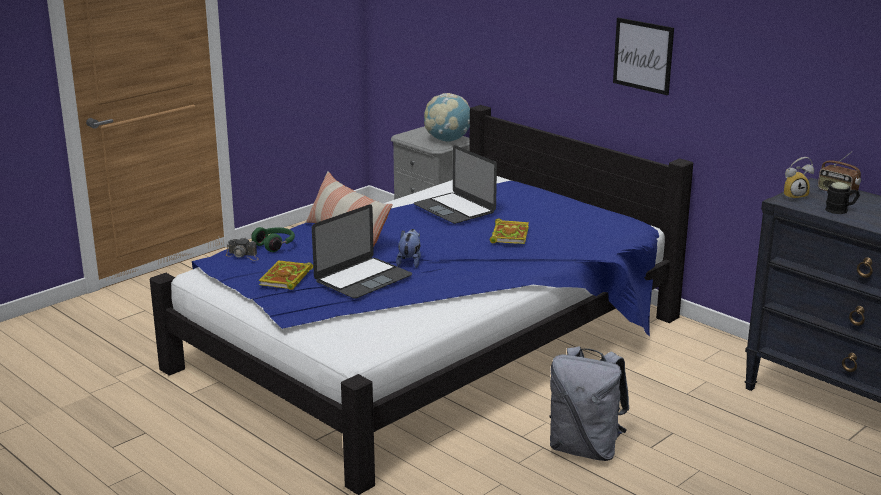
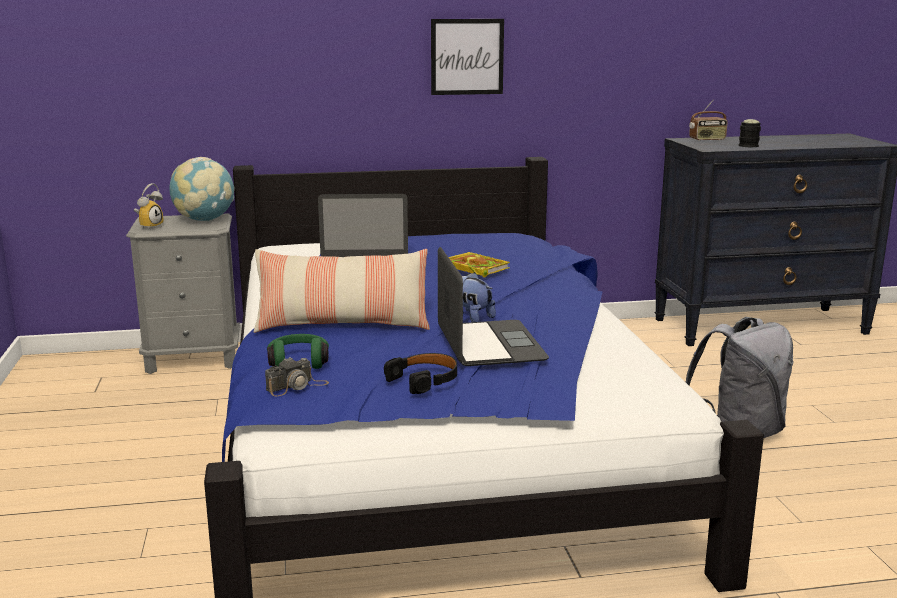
camera: 55 degrees left, 5 degrees down
book [259,260,313,290] -> black headphones [384,353,457,394]
alarm clock [784,157,814,200] -> alarm clock moved to [134,183,163,230]

